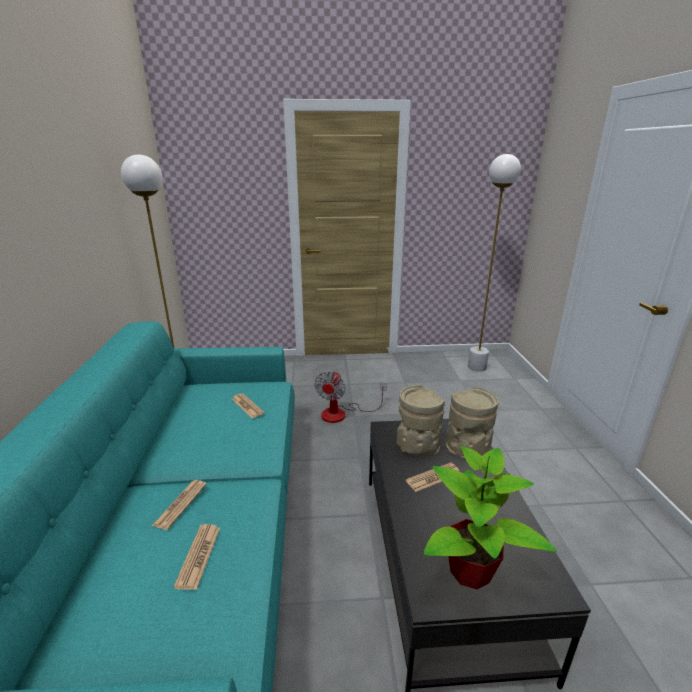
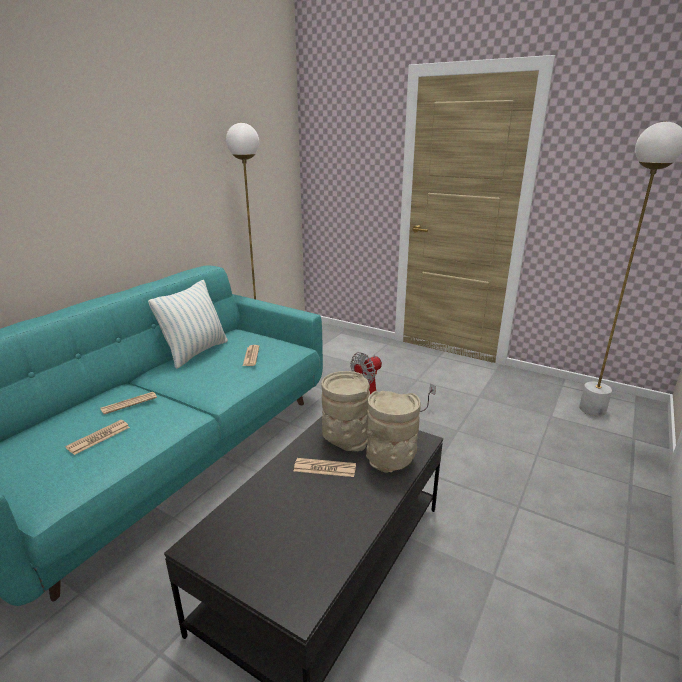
camera: 35 degrees right, 0 degrees up
potted plant [424,446,557,589] -> none
none -> pillow [148,280,228,369]

